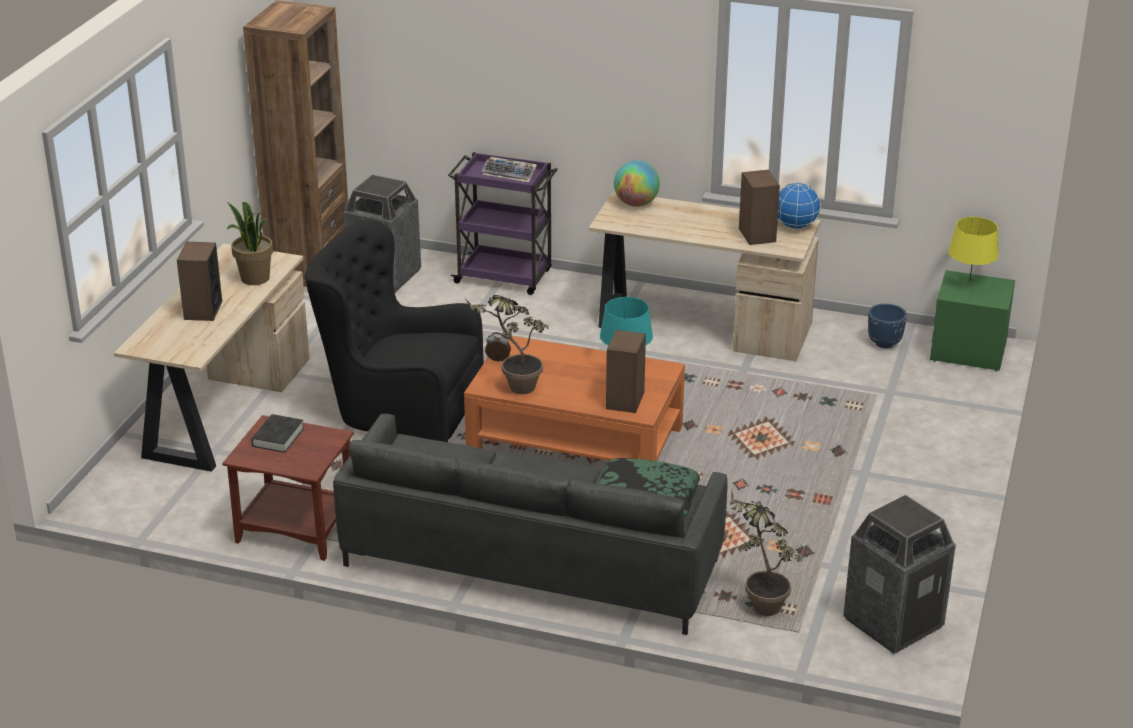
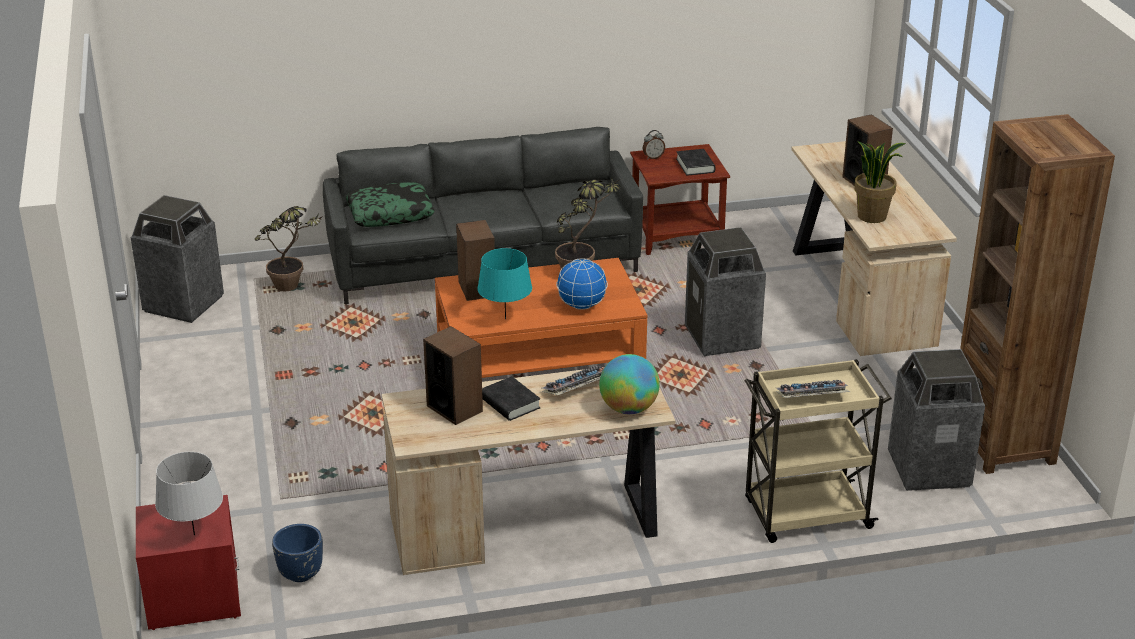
camera: 150 degrees right, 0 degrees up
black armchair [305,220,484,442] -> trash can [685,227,766,356]
purple cart [448,152,558,295] -> beige cart [745,359,892,543]
alarm clock [485,332,511,361] -> alarm clock moved to [643,130,665,159]
globe [778,182,821,229] -> globe moved to [556,258,608,310]
green nightstand [930,270,1015,371] -> red nightstand [136,495,241,630]
yellow table lamp [948,217,999,282] -> grey table lamp [155,452,223,535]
none -> black book [482,376,540,421]
none -> keyboard [542,366,604,395]

